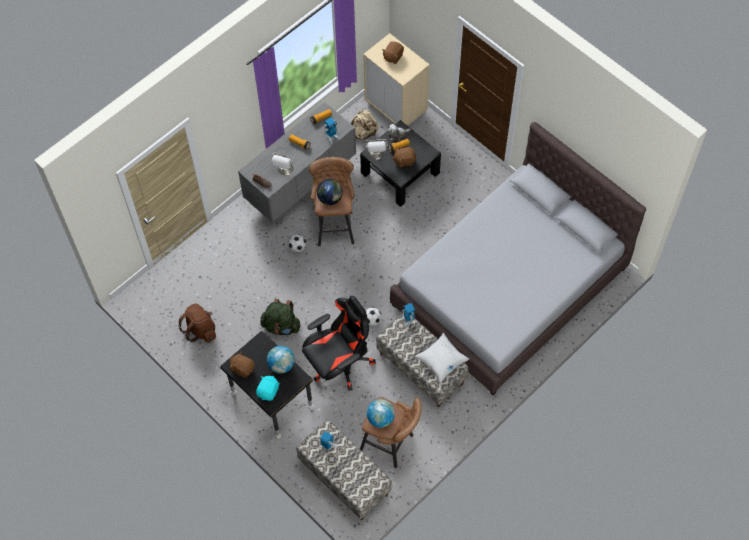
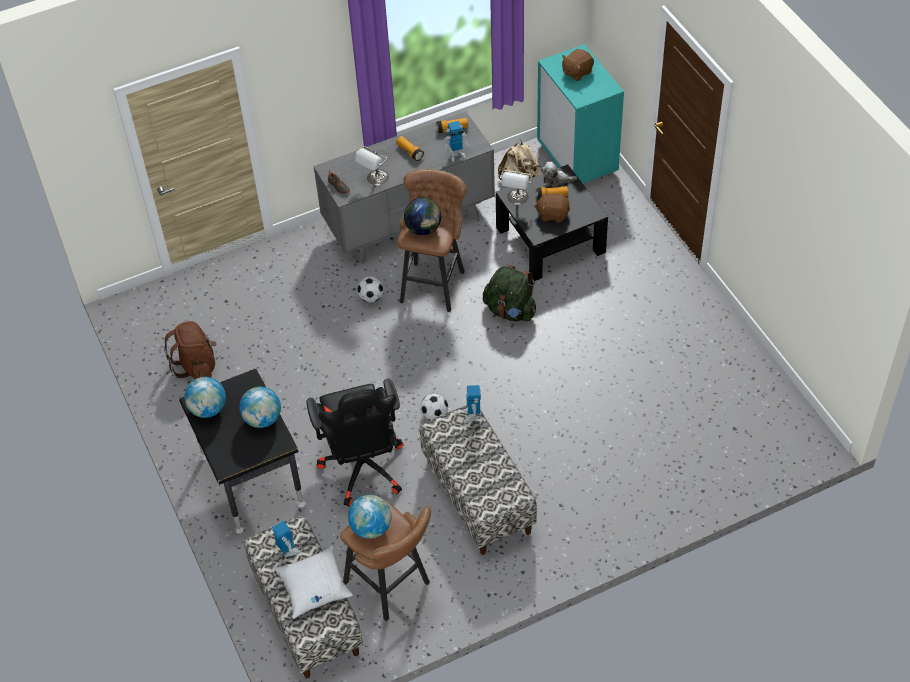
camera: 20 degrees right, 10 degrees down
brown plush toy [230,352,255,378] -> globe [184,377,226,418]
turquoise plush toy [256,376,280,401] -> none
green backpack [260,299,301,335] -> green backpack moved to [483,265,536,322]
black office chair [302,296,376,391] -> black office chair turned 90 degrees clockwise [306,379,404,507]
beige cabinet [363,33,430,126] -> turquoise cabinet [537,44,624,183]
grey bed [390,122,646,395] -> none
grey pillow [415,333,469,383] -> grey pillow moved to [275,546,353,619]

